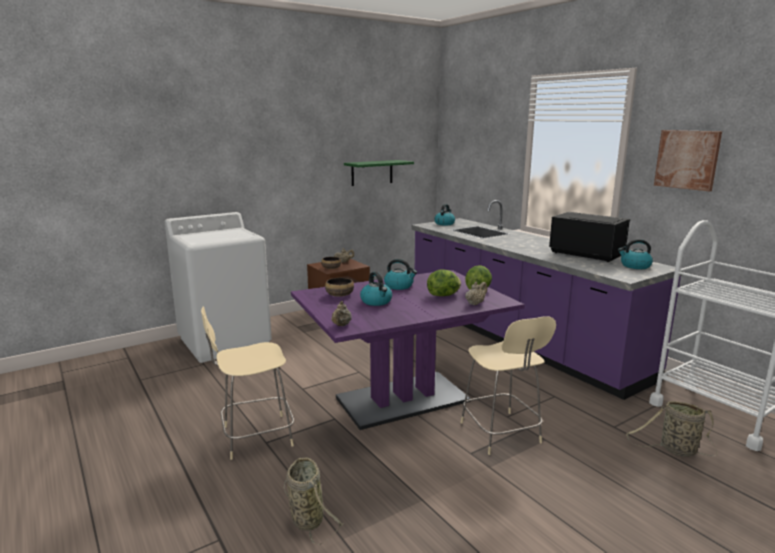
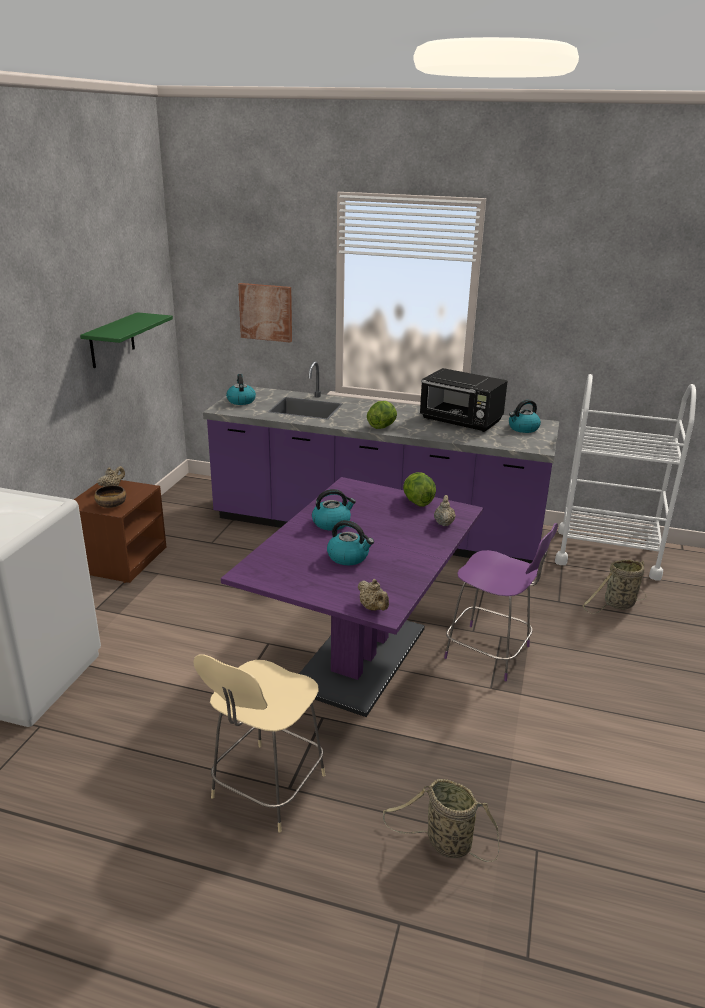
camera: 40 degrees left, 10 degrees up
bowl [325,278,354,297] -> none
lettuce [427,269,461,296] -> lettuce moved to [367,401,397,429]
beige chair [460,316,556,455] -> purple chair [444,523,558,681]
black microwave [549,212,630,262] -> black microwave turned 150 degrees counterclockwise [420,368,508,432]
picture [654,130,722,191] -> picture moved to [238,283,292,343]

